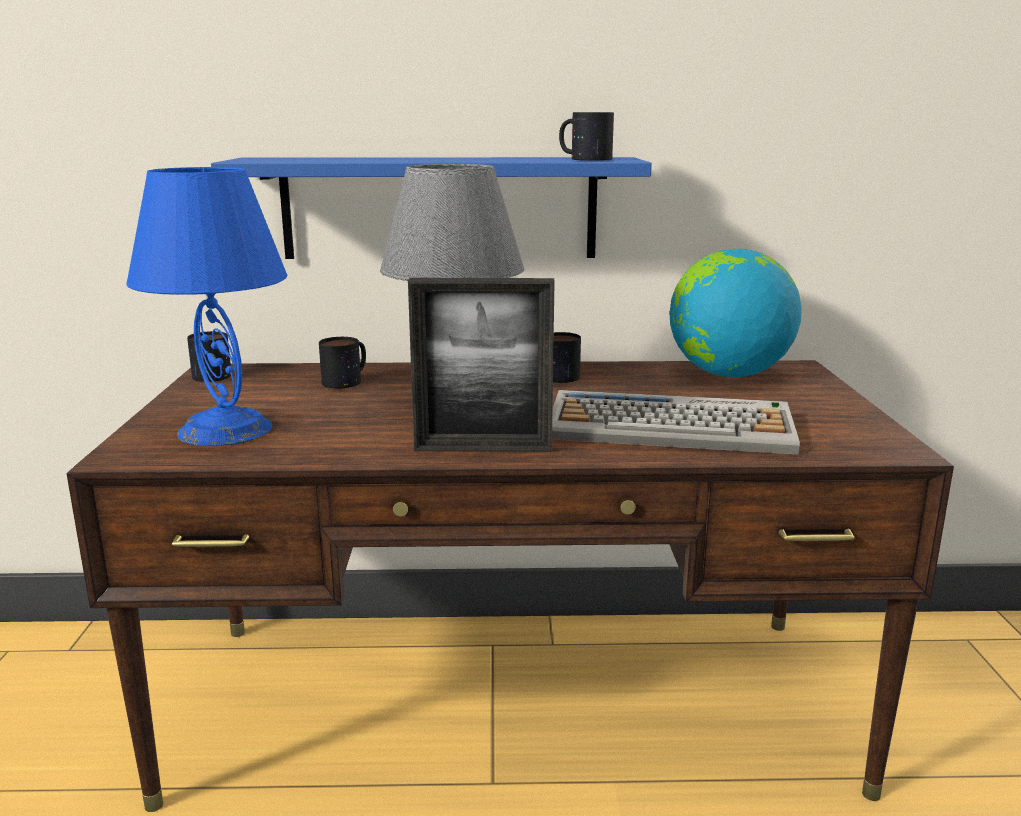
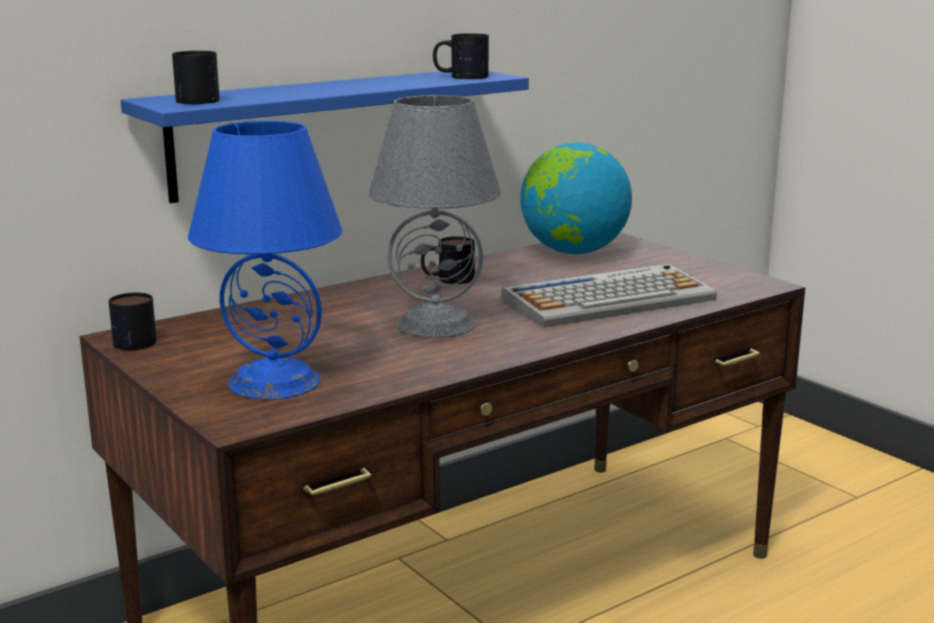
camera: 35 degrees left, 0 degrees up
mug [319,337,366,388] -> mug moved to [172,51,220,104]
picture frame [408,278,555,452] -> none

